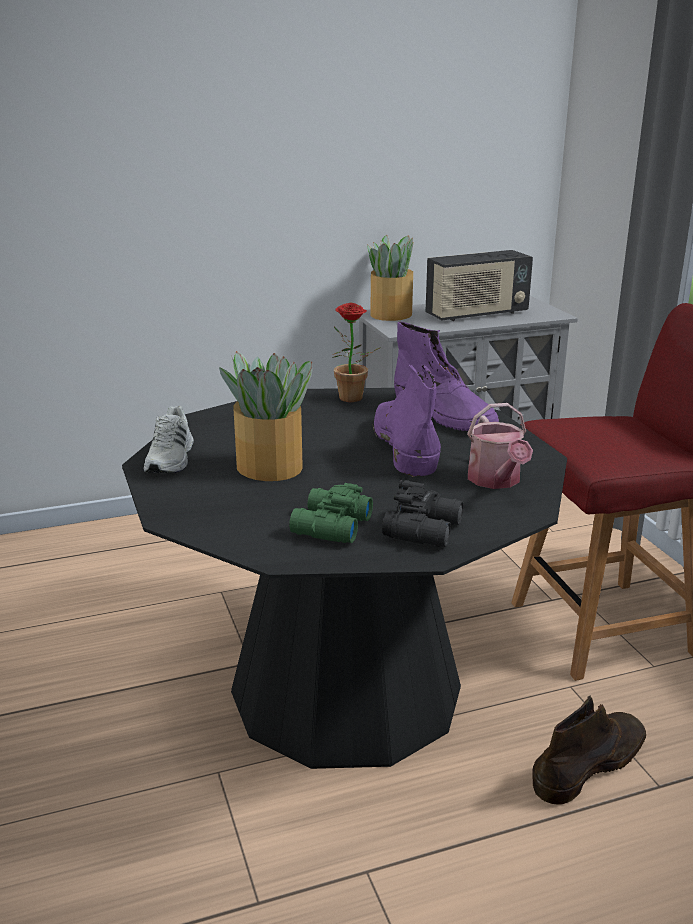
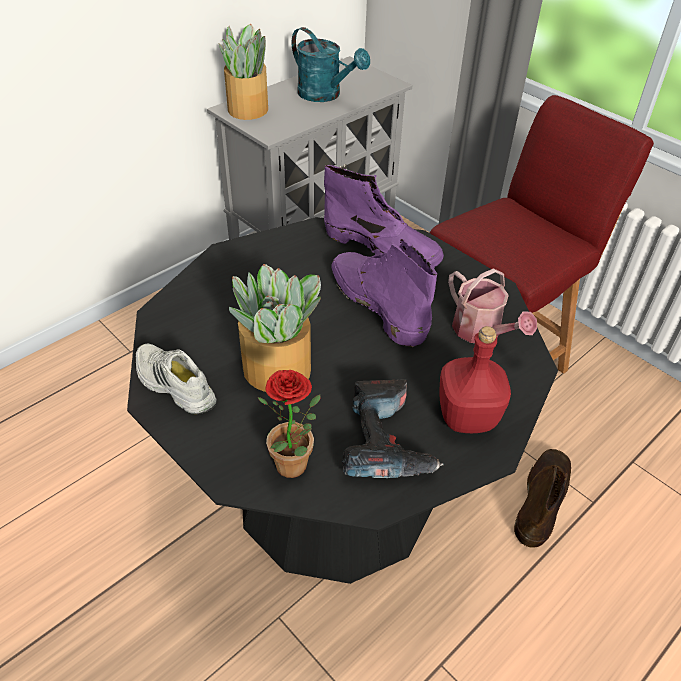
camera: 25 degrees left, 20 degrees up
white shoe [144,406,194,473] -> white shoe turned 150 degrees clockwise [136,344,217,414]
green binoculars [289,483,373,543] -> power drill [343,379,443,478]
potted plant [332,302,381,402] -> potted plant moved to [258,370,321,478]
black binoculars [382,480,464,547] -> red bottle [439,326,511,433]
radio [425,250,533,321] -> turquoise watering can [292,27,370,102]

